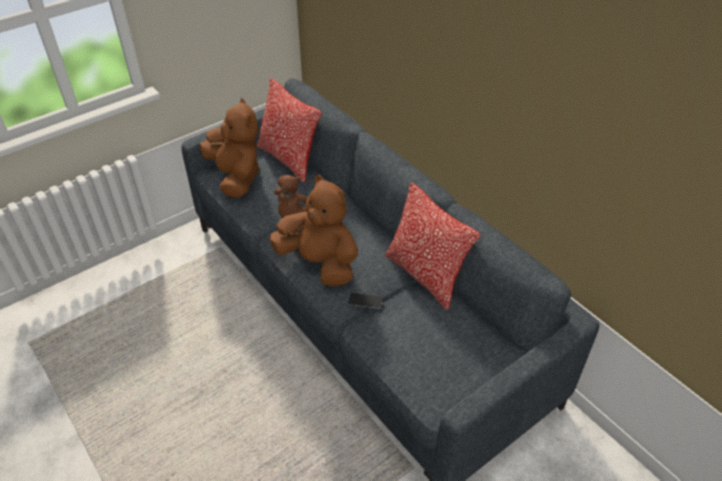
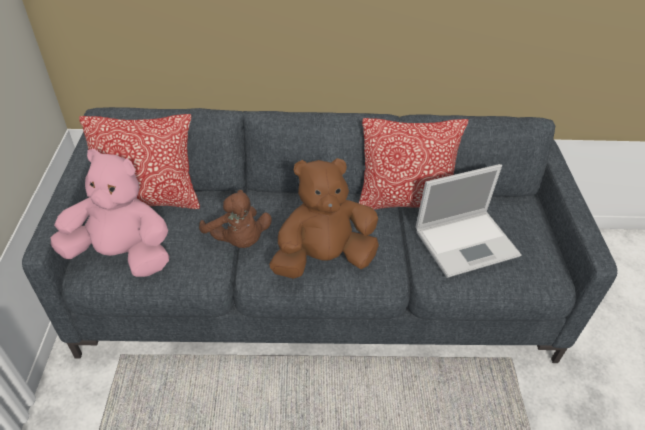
camera: 55 degrees left, 0 degrees up
brown plush toy [200,98,260,198] -> pink plush toy [51,149,169,277]
phone [348,293,382,309] -> none
none -> laptop [415,164,522,278]

